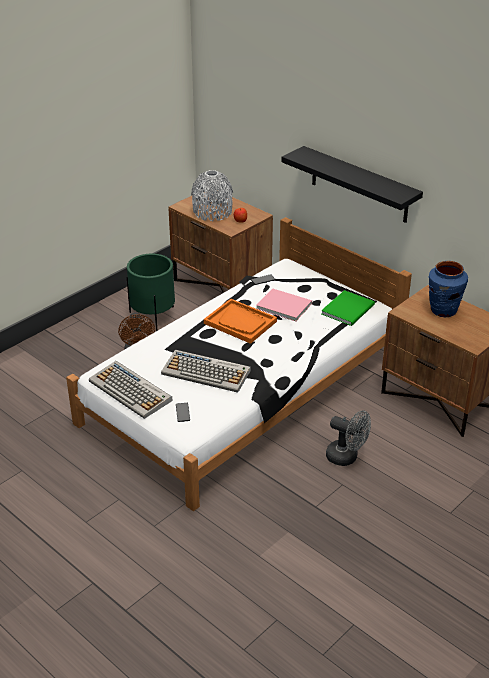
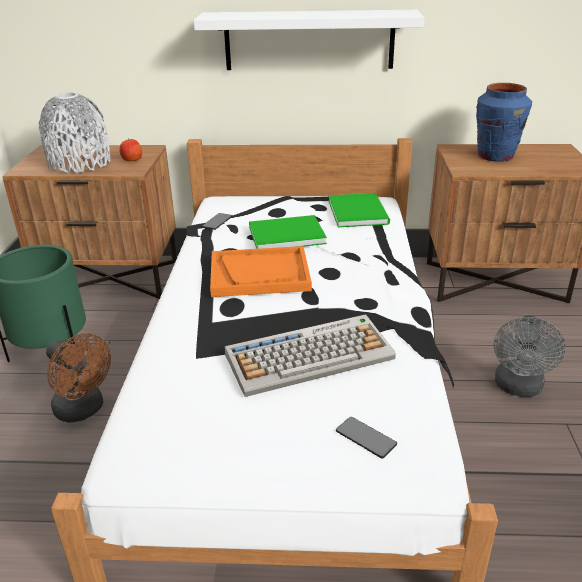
camera: 40 degrees left, 5 degrees down
keyboard [89,361,173,419] -> none
pink book [256,288,312,321] -> green book [249,215,327,249]
black shelf [281,146,423,223] -> white shelf [193,10,424,70]
grey fan [326,410,371,466] -> grey fan turned 120 degrees clockwise [494,315,566,397]

